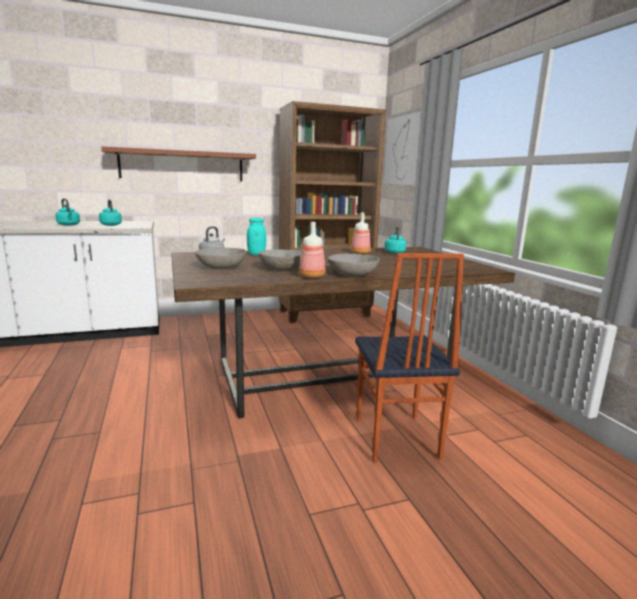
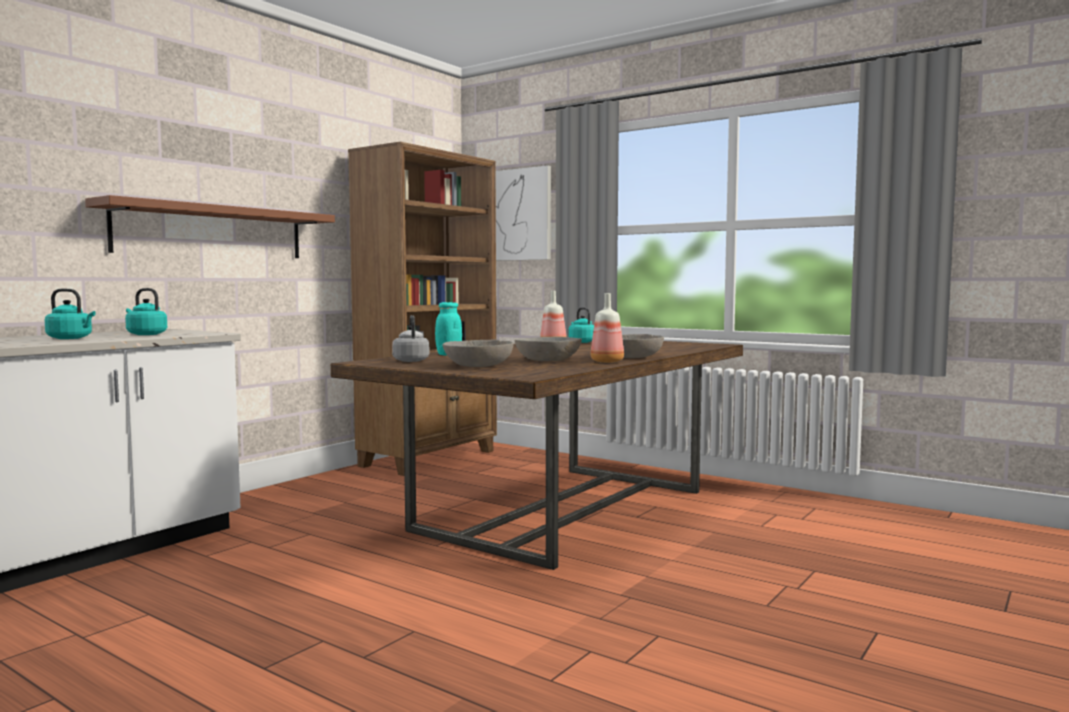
camera: 35 degrees left, 10 degrees down
chair [355,253,464,463] -> none

